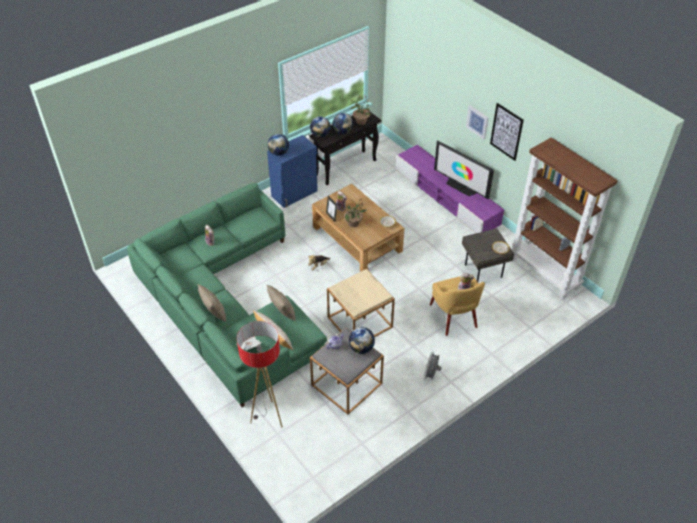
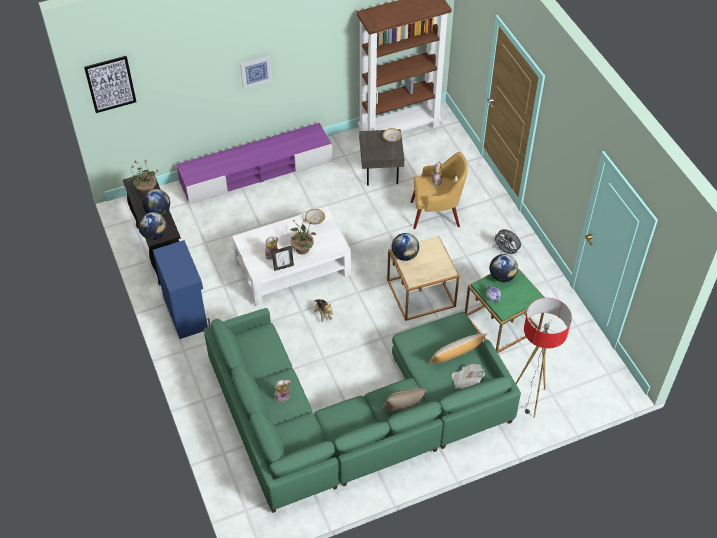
camera: 75 degrees left, 5 degrees up
beige pillow [267,285,296,321] -> none
globe [268,134,289,156] -> globe moved to [391,233,419,261]
grey side table [310,328,384,414] -> green side table [465,268,545,353]
brown coffee table [312,184,404,271] -> white coffee table [232,207,351,306]
television [434,140,494,199] -> none
picture [490,103,524,161] -> picture moved to [84,56,136,113]

